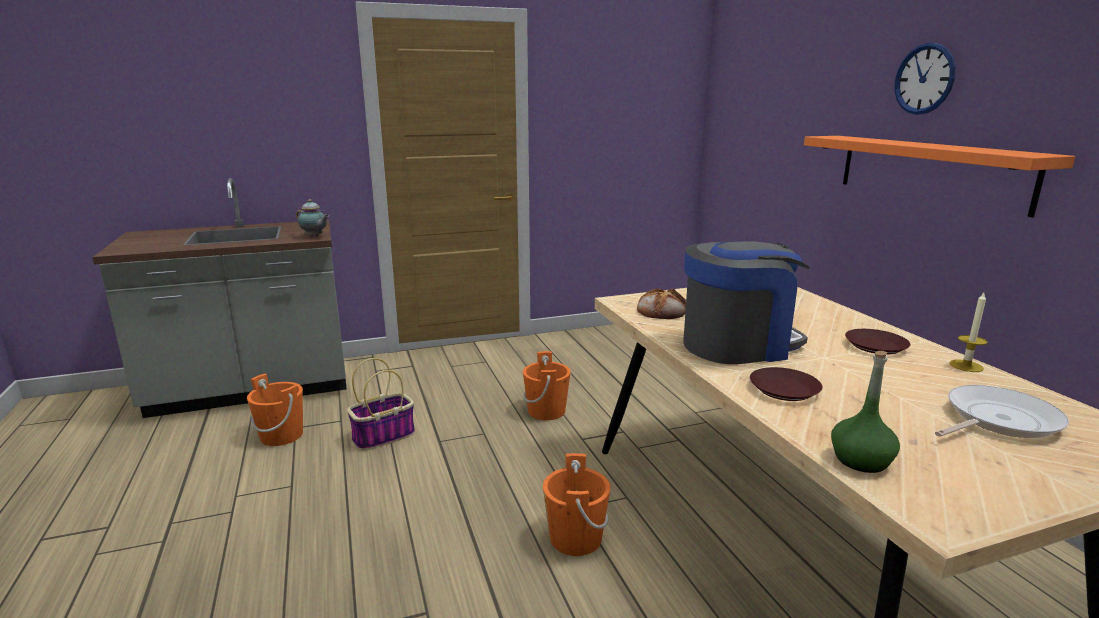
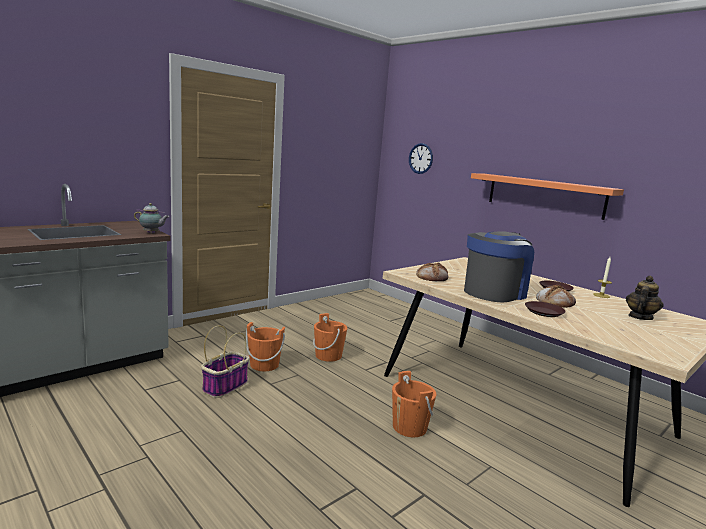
camera: 25 degrees left, 5 degrees down
orange bucket [247,373,303,446] -> orange bucket moved to [246,322,285,371]
green bottle [831,351,900,473] -> none
wall clock [894,43,956,115] -> wall clock moved to [409,143,433,174]
frying pan [935,385,1069,438] -> teapot [626,276,664,320]
none -> bread [536,285,576,308]

